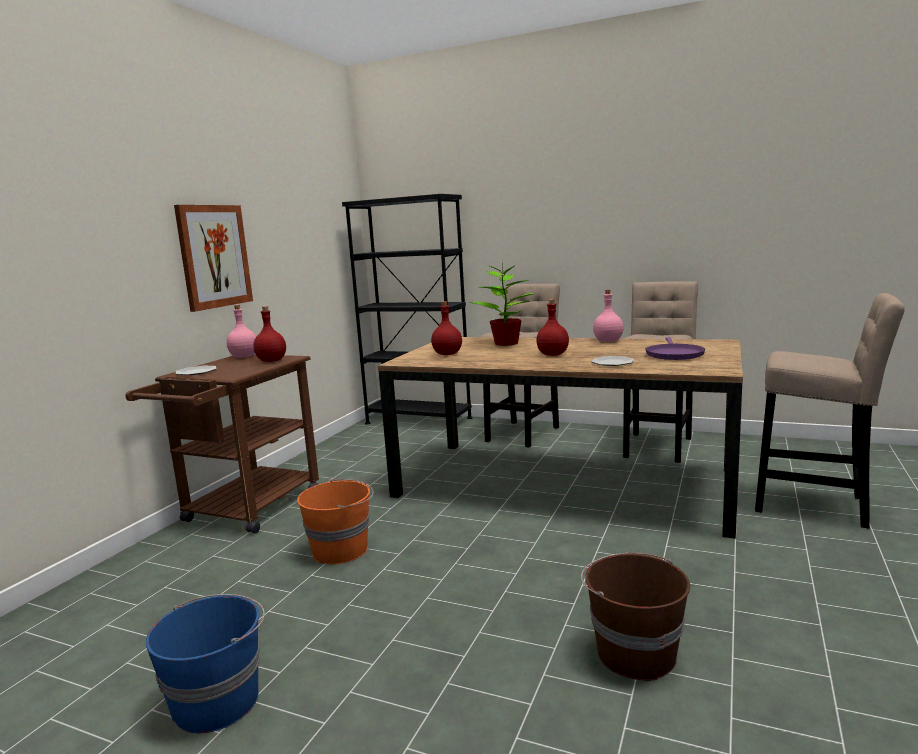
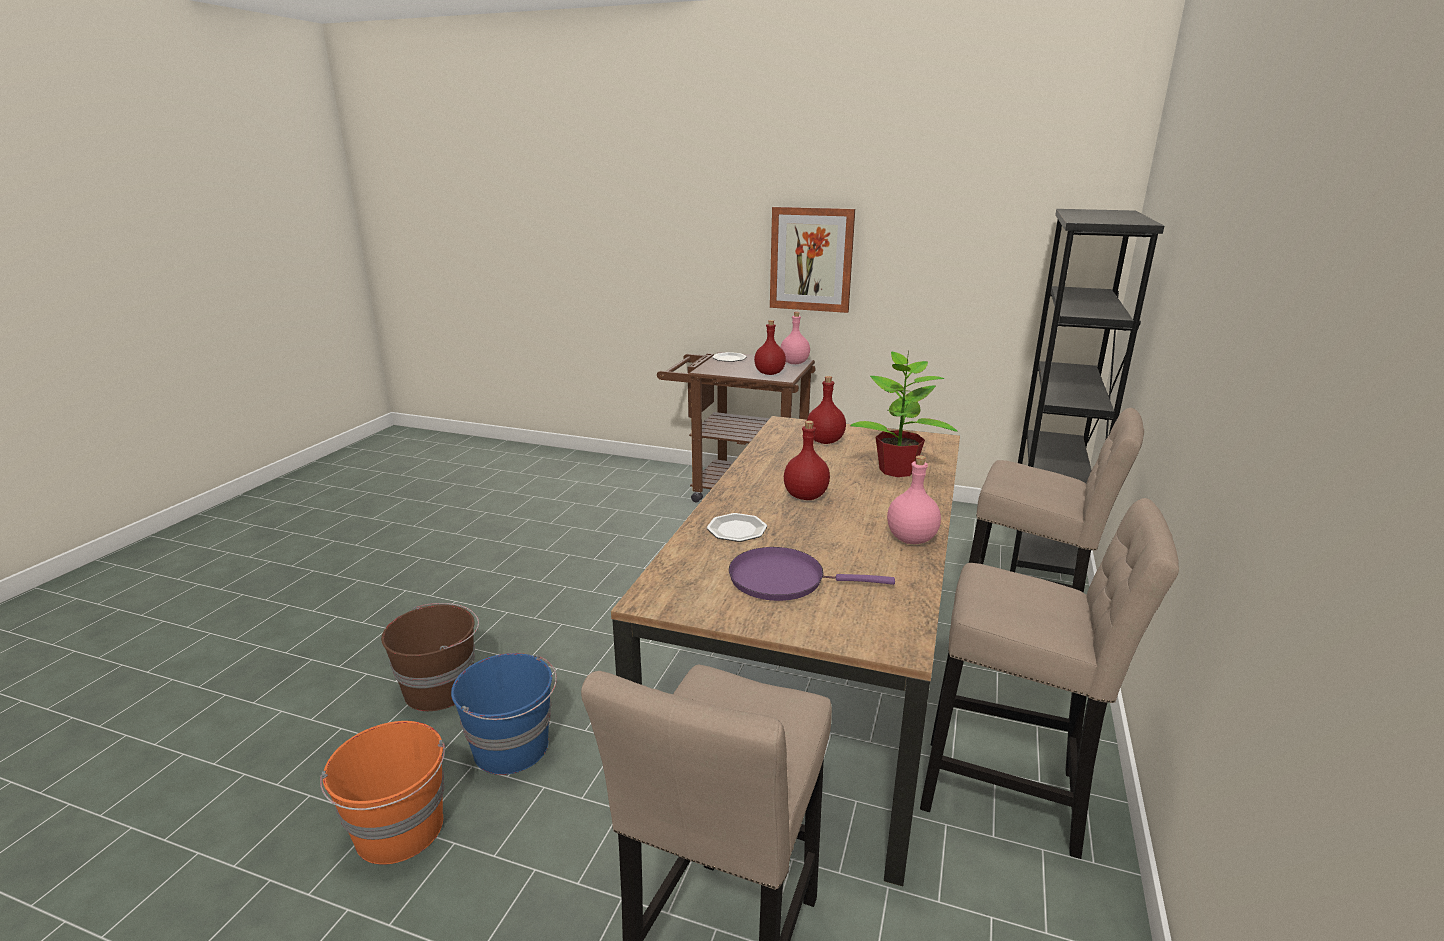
camera: 85 degrees right, 10 degrees up
blue bucket [146,594,265,733] -> blue bucket moved to [451,653,557,775]
orange bucket [297,479,374,564] -> orange bucket moved to [320,721,445,865]

